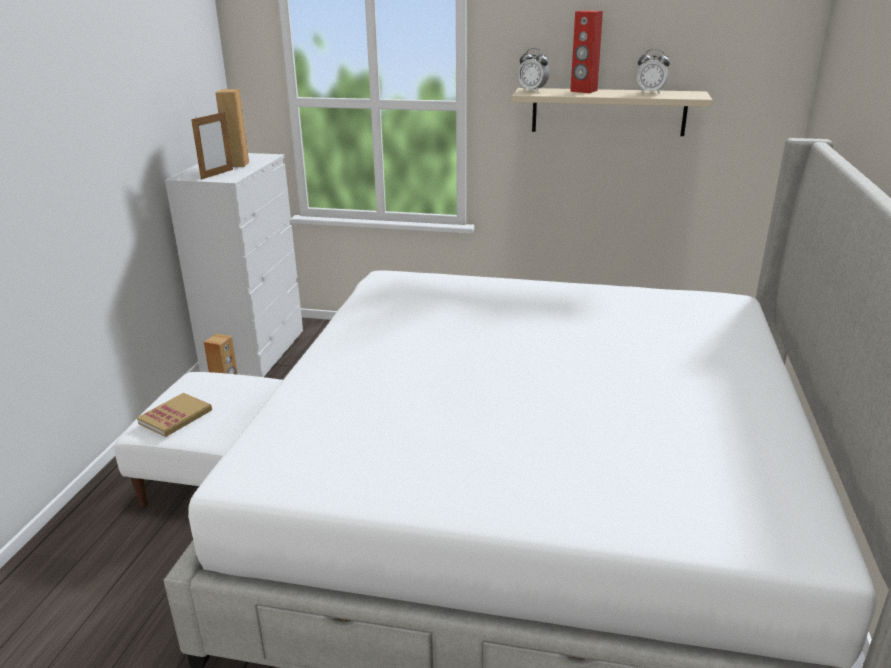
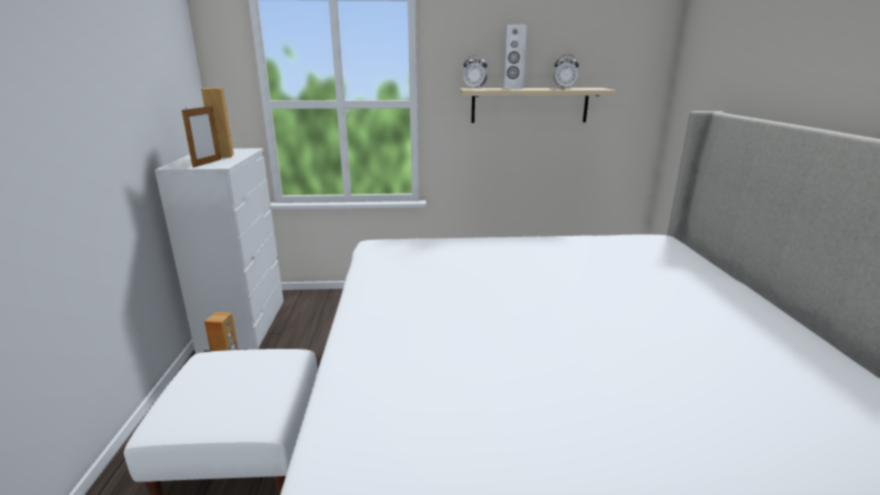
camera: 15 degrees left, 5 degrees down
book [137,393,212,437] -> none
red speaker [570,10,603,93] -> white speaker [504,24,527,89]

